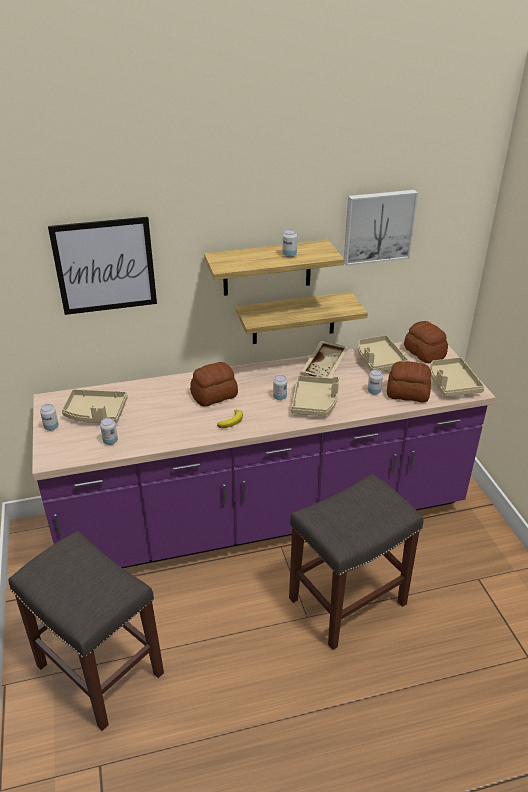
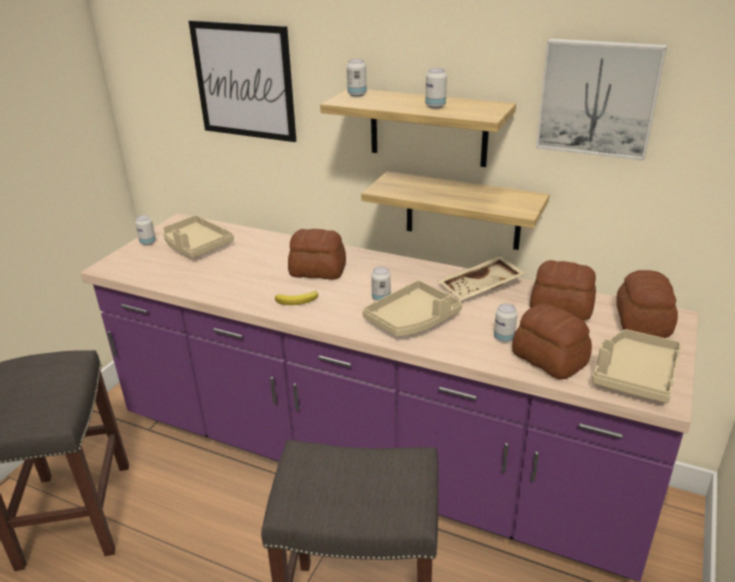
camera: 40 degrees right, 5 degrees down
can [100,418,118,445] -> can moved to [347,59,367,97]
beige tray [358,335,409,372] -> bread [530,260,596,320]

